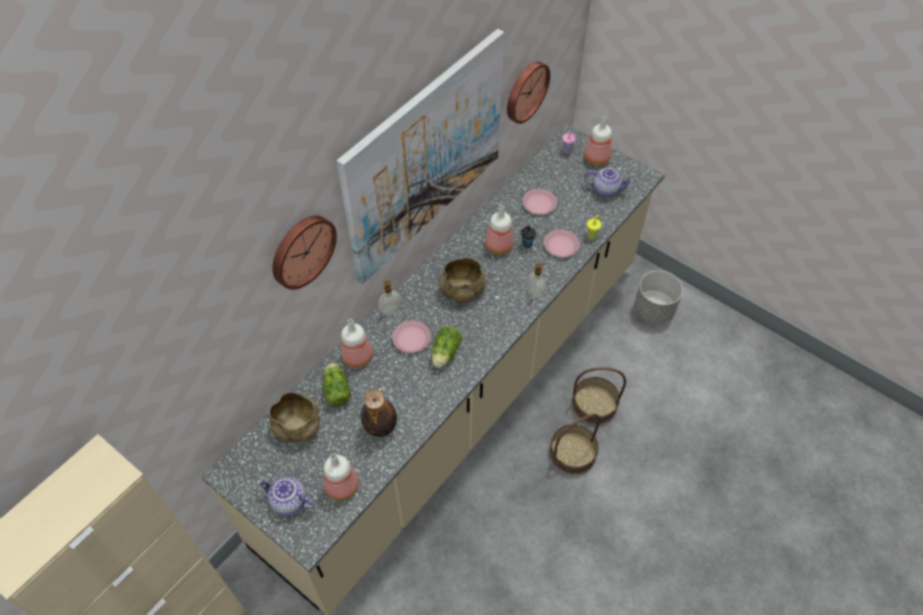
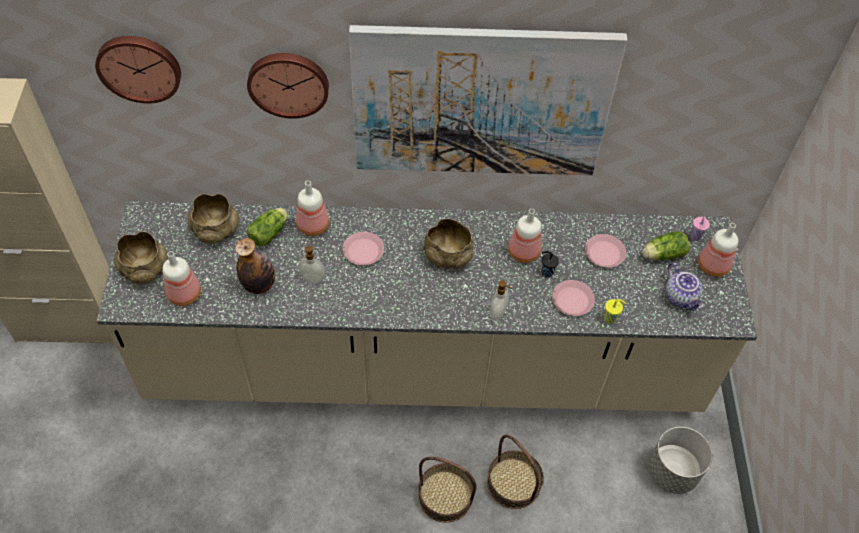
camera: 50 degrees right, 0 degrees up
teapot [257,477,315,516] -> beige bowl [114,231,168,284]
soap dispenser [378,280,401,315] -> soap dispenser moved to [298,246,325,283]
lettuce [431,326,462,368] -> lettuce moved to [642,231,690,260]
wall clock [507,61,550,124] -> wall clock moved to [95,36,181,104]

